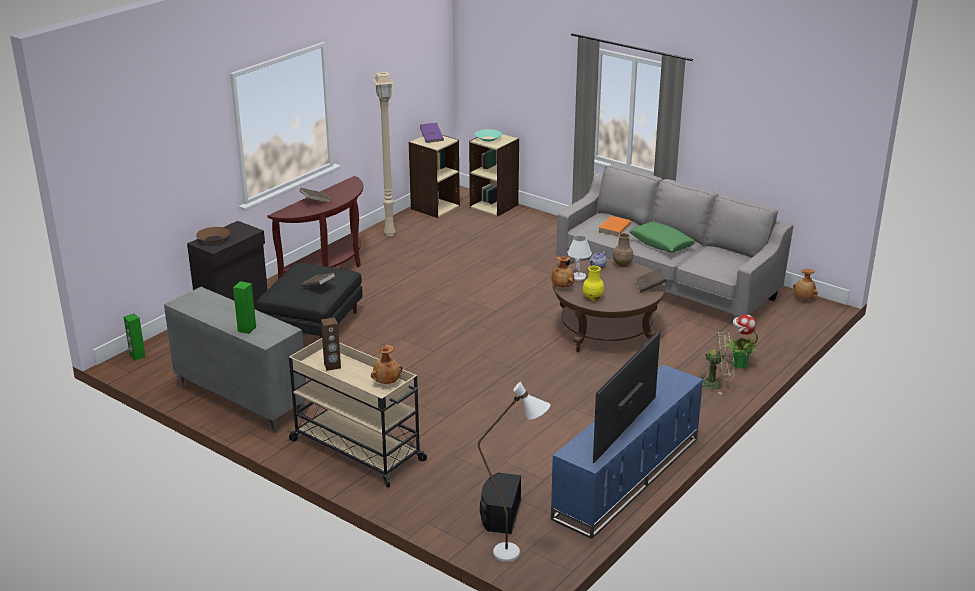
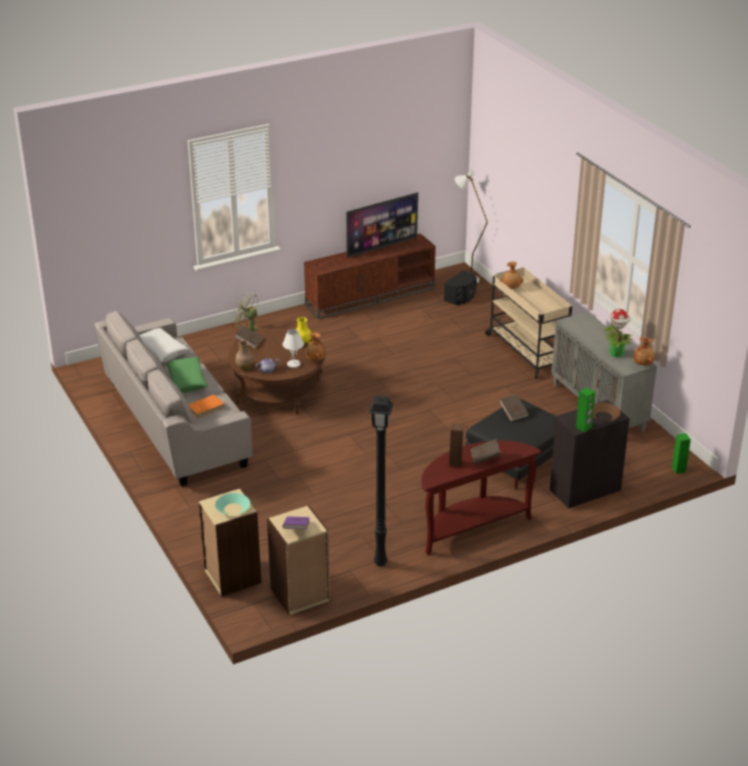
camera: 155 degrees left, 5 degrees up
green speaker [233,281,256,334] -> green speaker moved to [576,387,595,432]
brown speaker [321,317,341,371] -> brown speaker moved to [449,424,464,467]
beige floor lamp [373,72,395,236] -> black floor lamp [369,396,393,567]
blue tv stand [551,365,703,539] -> brown tv stand [304,233,436,319]
potted plant [723,314,759,369] -> potted plant moved to [603,309,633,357]
brown vase [793,269,818,299] -> brown vase moved to [633,337,655,365]
none -> white pillow [140,328,188,362]

